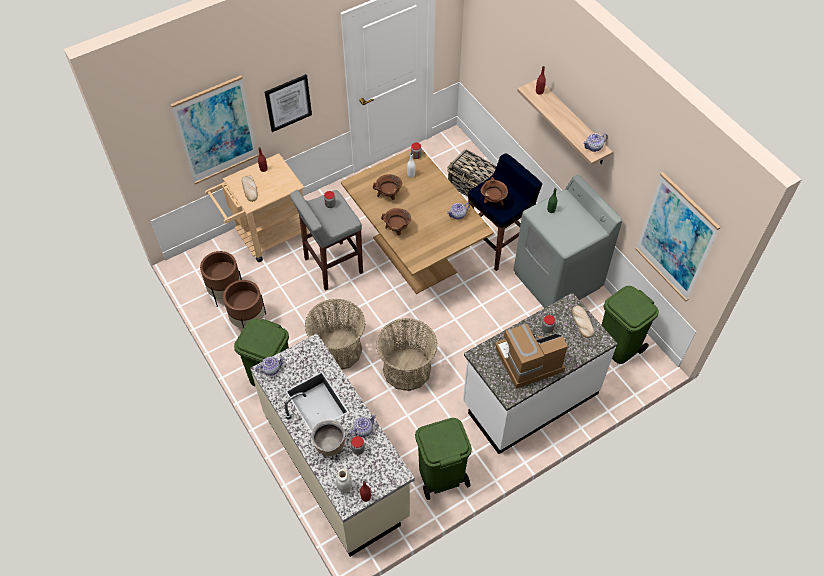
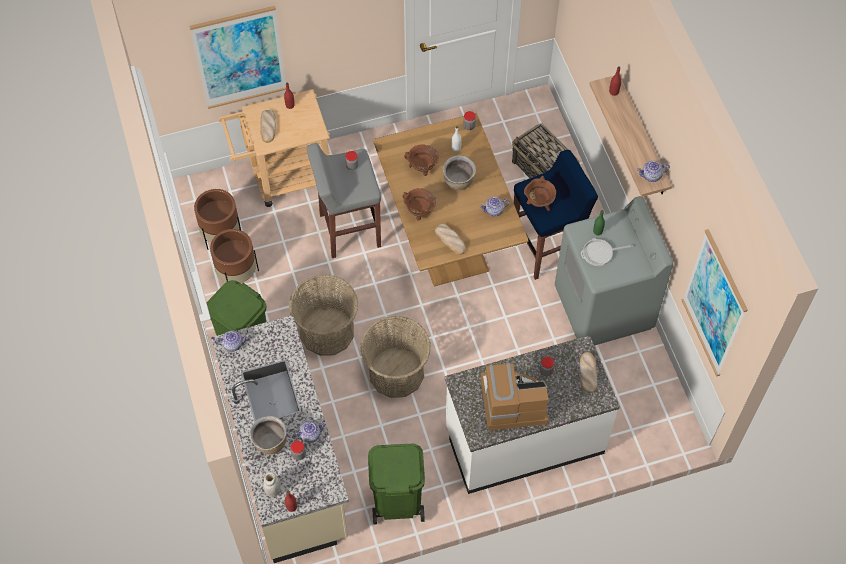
camera: 15 degrees right, 5 degrees up
picture [265,74,312,132] -> none
green trash can [602,286,659,364] -> none
none -> bread [435,224,466,255]
none -> brown cooking pot [443,155,476,190]
none -> frying pan [581,238,633,266]

